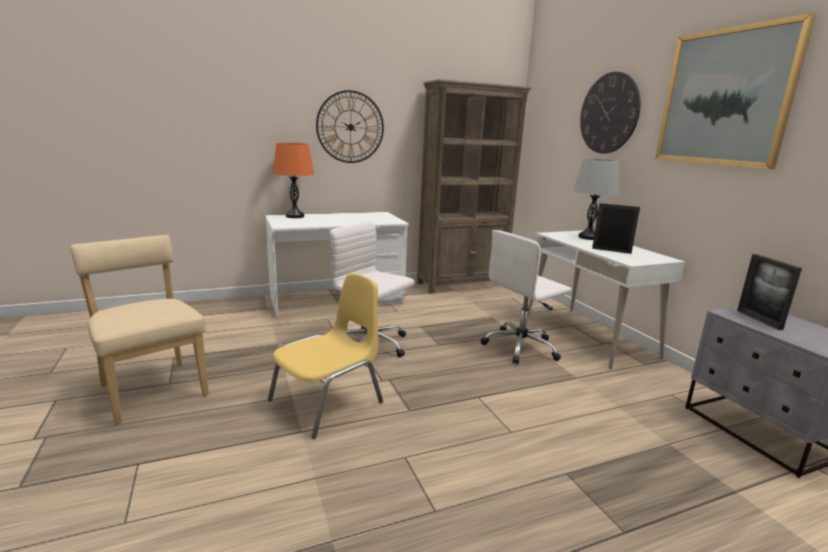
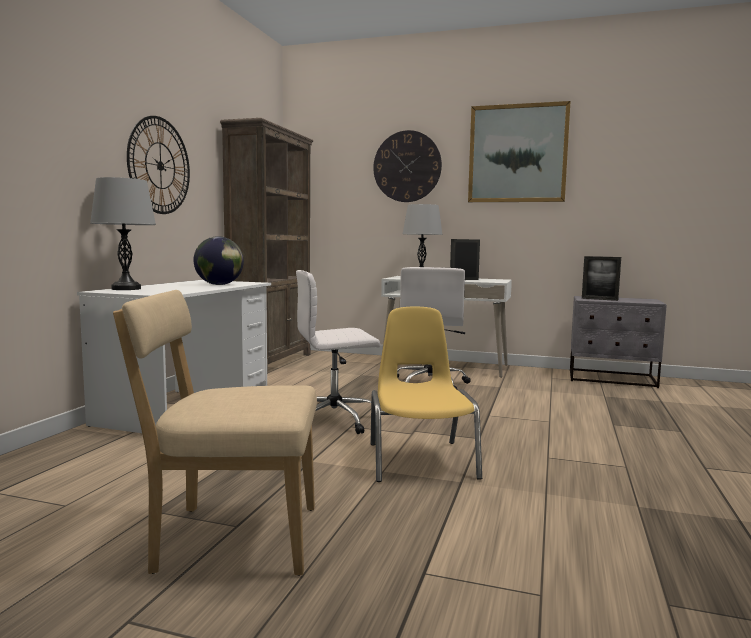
camera: 50 degrees left, 10 degrees down
orange table lamp [273,143,314,218] -> grey table lamp [90,177,156,290]
none -> globe [194,236,244,285]

